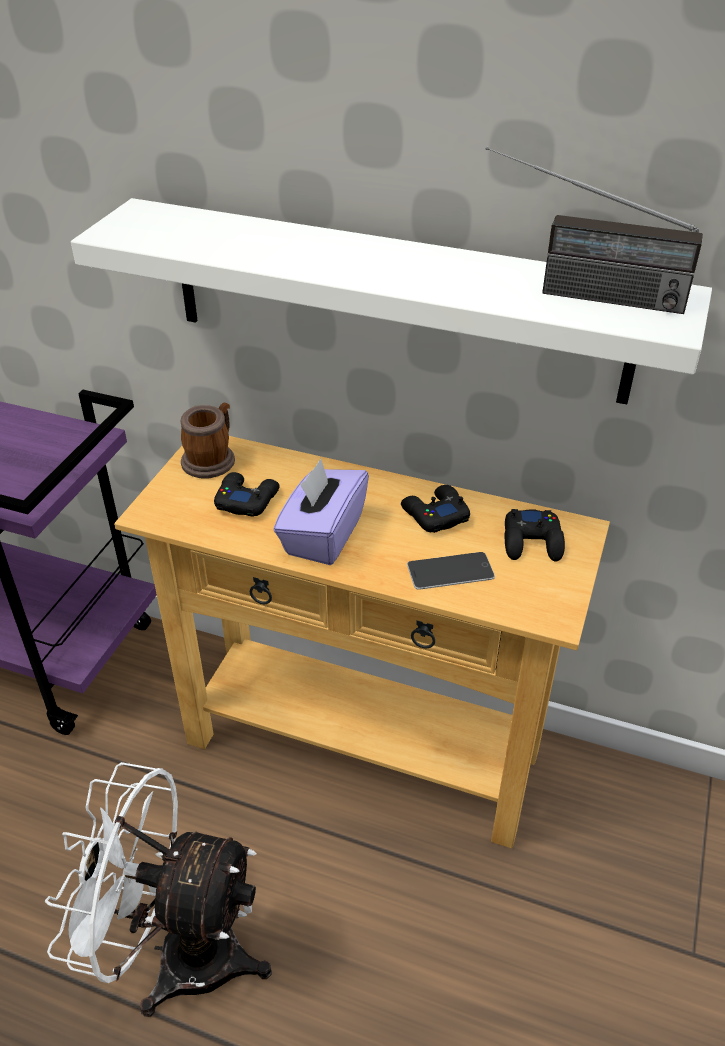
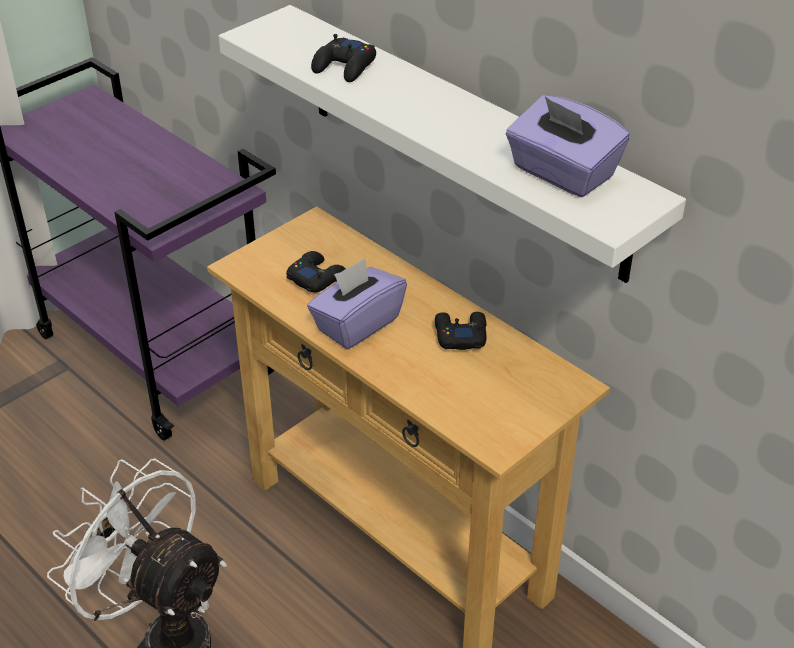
camera: 25 degrees right, 0 degrees up
mug [181,403,235,479] -> none
phone [407,552,495,590] -> none
radio [485,146,703,314] -> purple tissue box [506,95,630,197]
black game controller [504,509,565,562] -> black game controller moved to [311,34,376,82]

